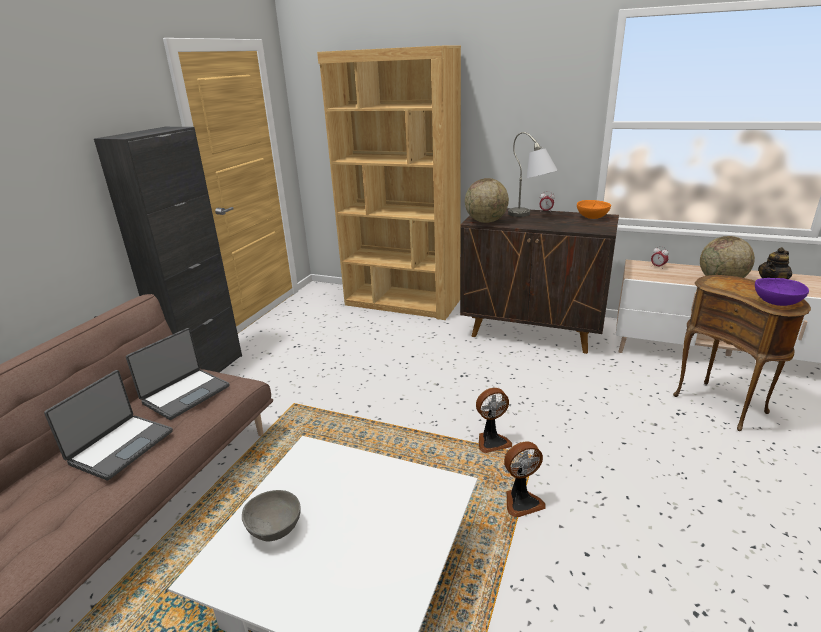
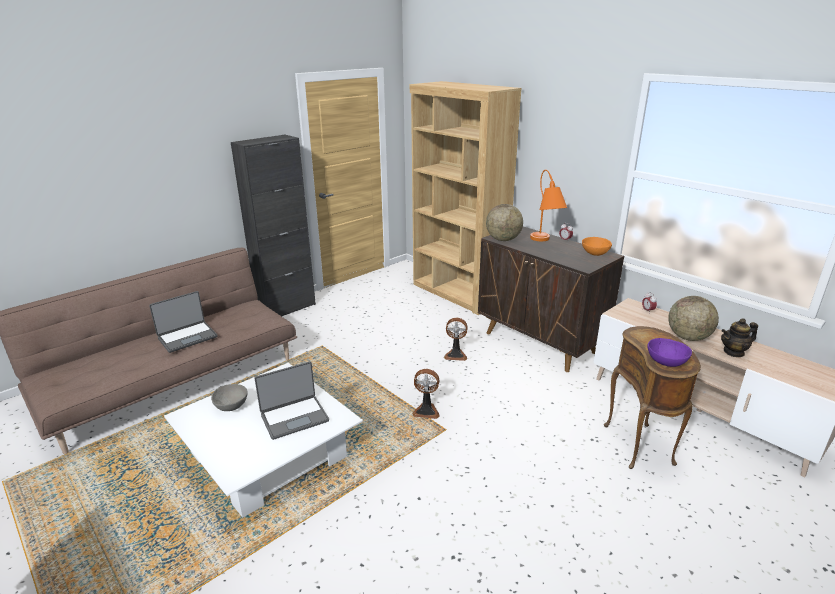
camera: 25 degrees right, 0 degrees up
laptop [126,328,229,420] -> laptop moved to [254,361,329,440]
fan [504,441,546,517] -> fan moved to [444,318,468,361]
grey table lamp [508,132,558,217] -> orange table lamp [530,170,567,241]

